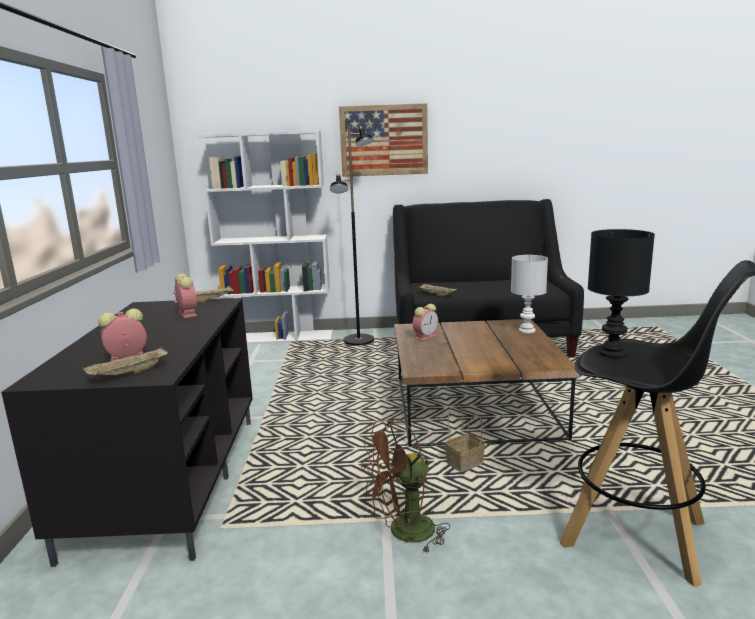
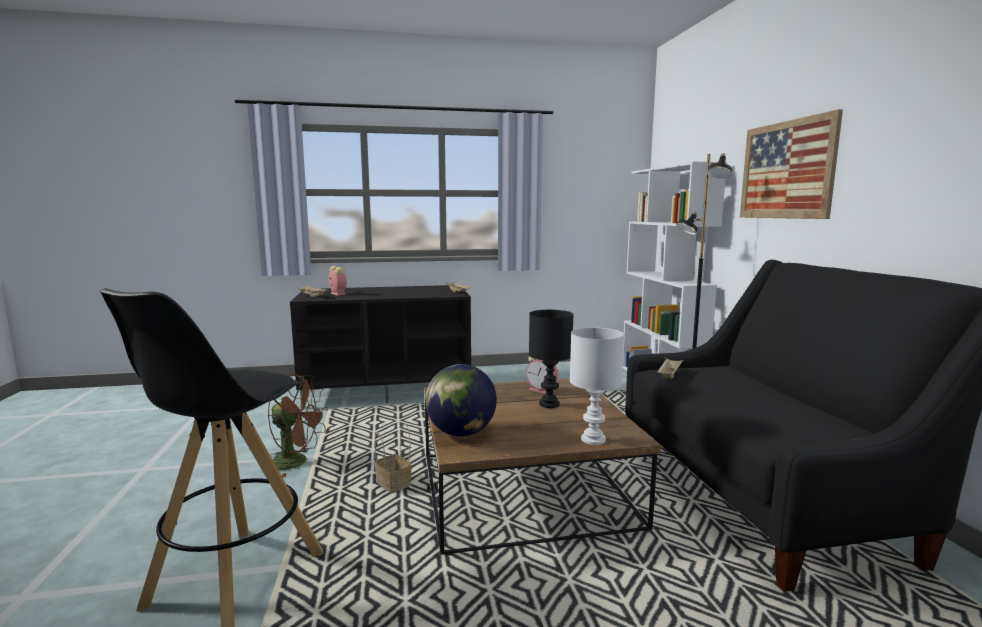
camera: 80 degrees right, 5 degrees down
alarm clock [173,273,197,318] -> none
brown fan [361,418,450,554] -> brown fan turned 135 degrees clockwise [268,374,328,477]
black table lamp [588,229,655,358] -> black table lamp moved to [529,310,574,408]
none -> globe [425,364,497,436]

